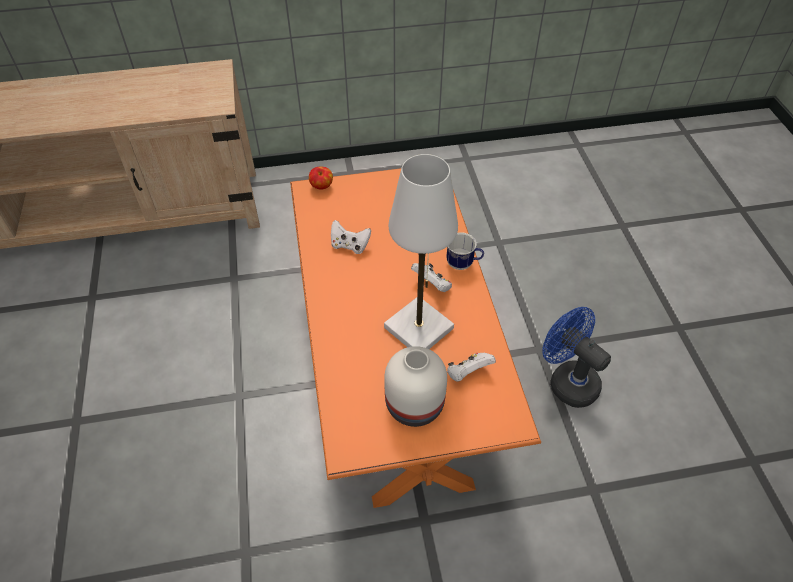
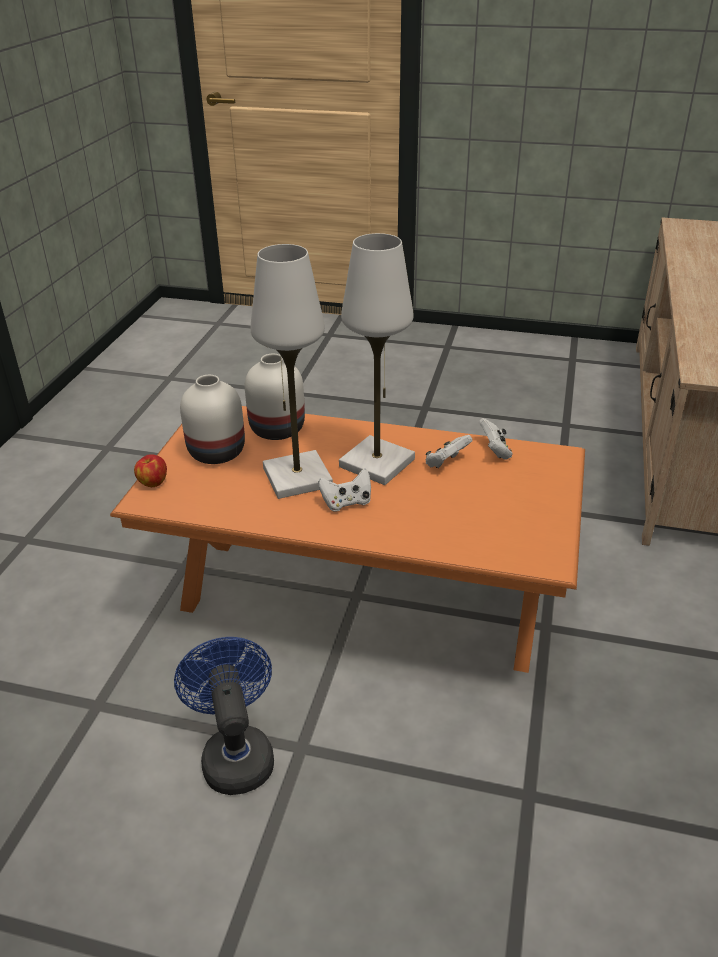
camera: 115 degrees right, 15 degrees down
apple [309,166,333,190] -> apple moved to [134,454,167,487]
mug [446,232,484,270] -> none
white game controller [447,353,496,382] -> white game controller moved to [479,418,513,460]
blue fan [542,307,611,408] -> blue fan turned 90 degrees counterclockwise [174,637,274,795]
none -> white vase [245,354,305,440]
none -> white table lamp [339,233,415,485]

